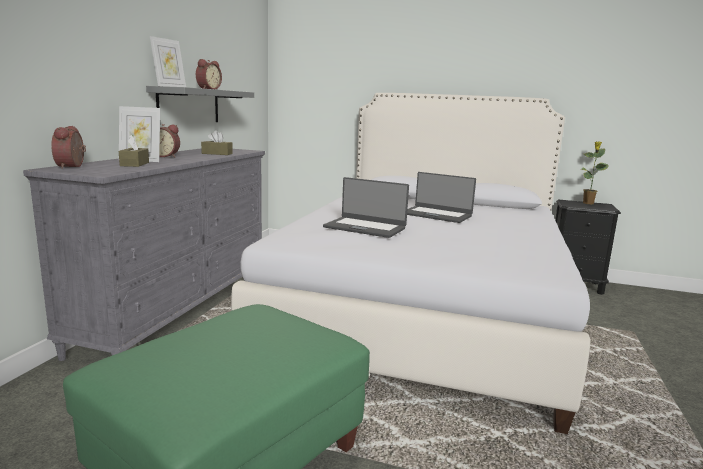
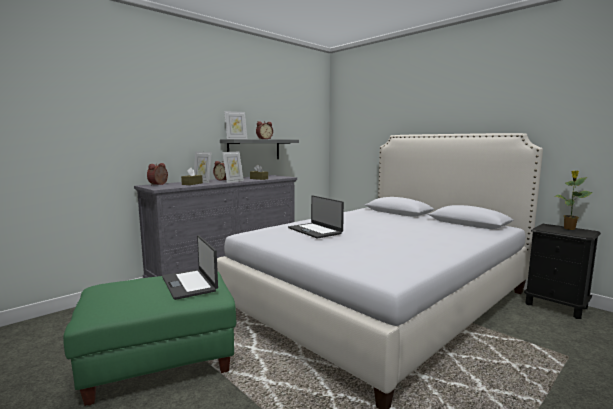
camera: 30 degrees right, 5 degrees down
laptop [407,172,476,223] -> laptop moved to [162,235,218,300]
none -> picture frame [222,152,244,183]

